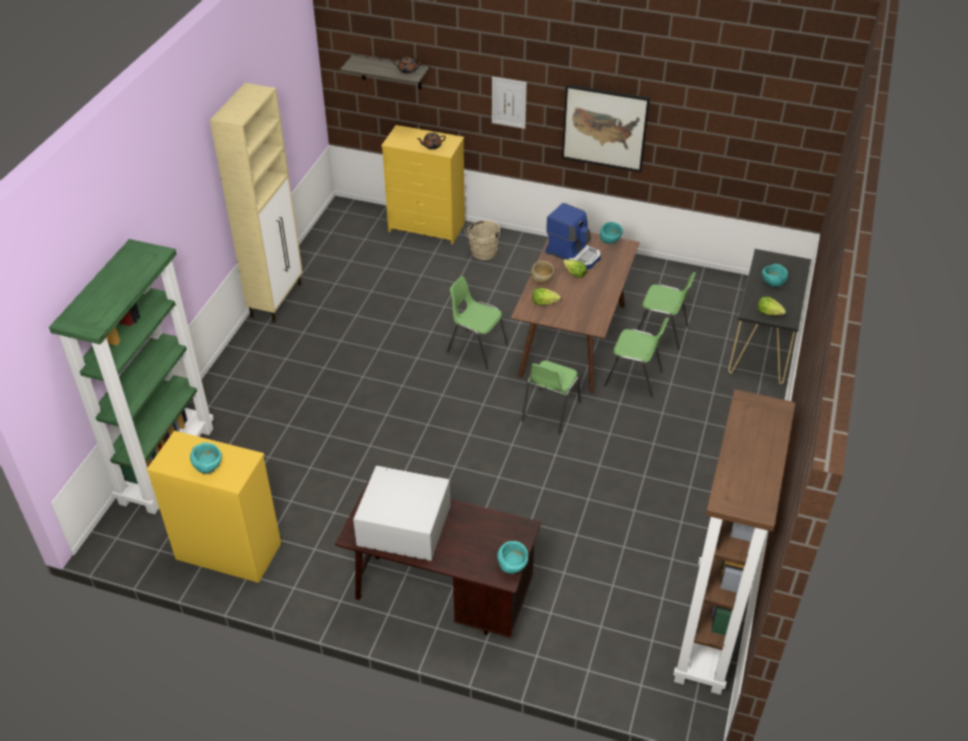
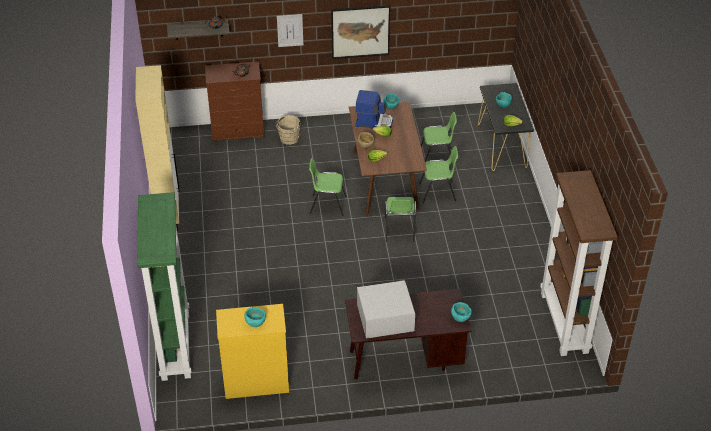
camera: 25 degrees left, 0 degrees up
yellow dresser [381,125,465,245] -> brown dresser [205,61,264,144]

